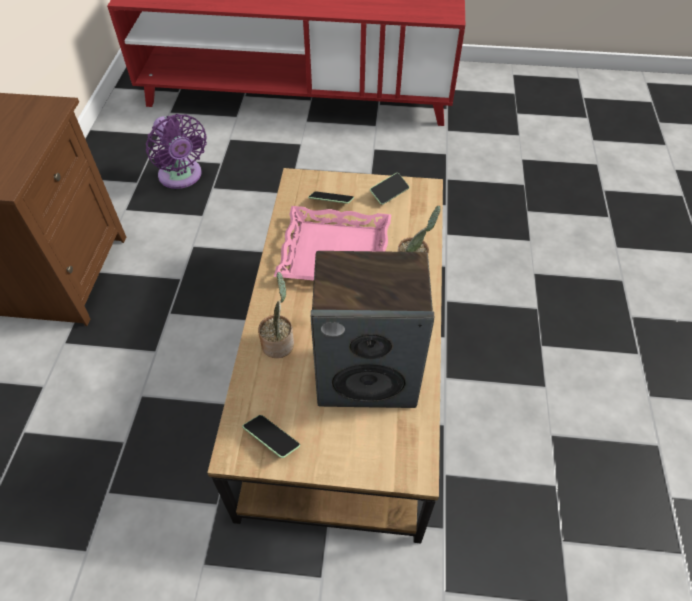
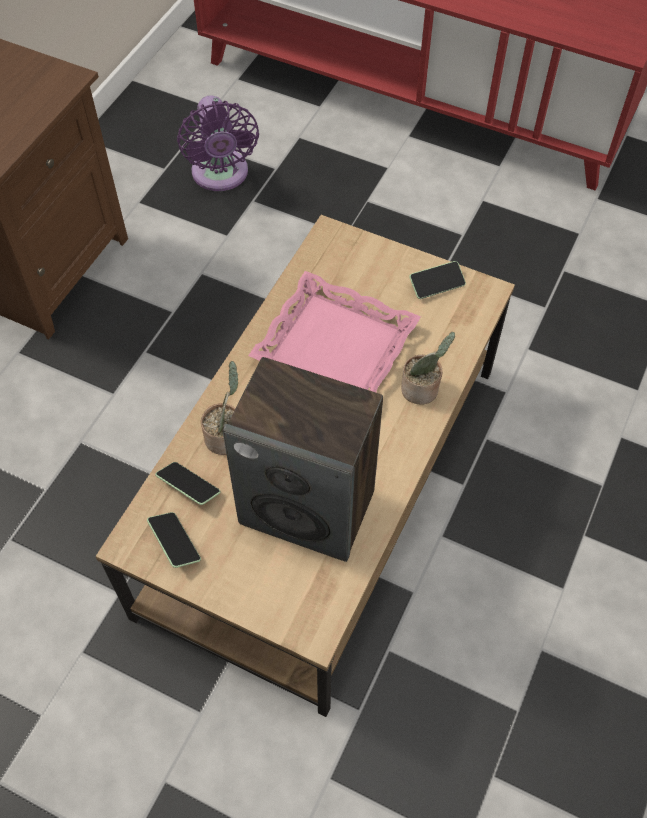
camera: 20 degrees right, 5 degrees up
phone [308,191,354,204] -> phone moved to [155,462,221,505]

